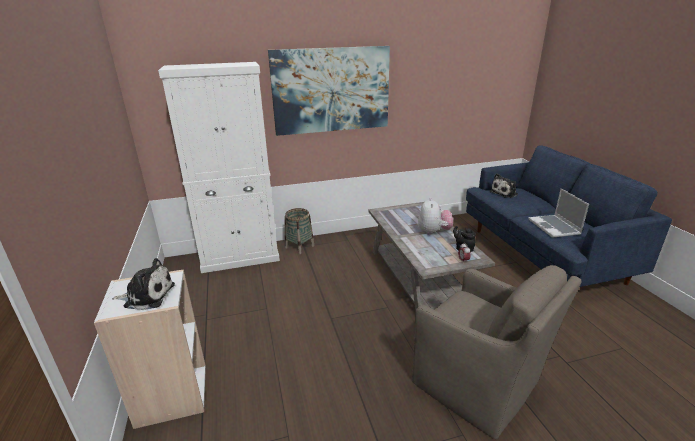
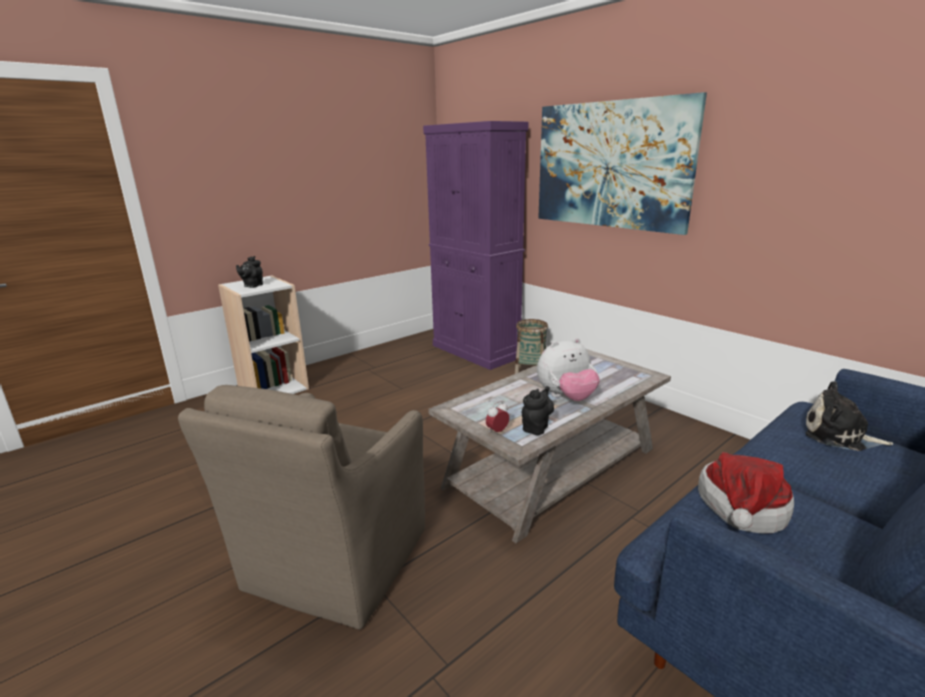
camera: 65 degrees right, 5 degrees down
plush toy [112,258,175,310] -> black teapot [236,256,263,288]
white cabinet [158,62,280,273] -> purple cabinet [423,121,529,370]
laptop [528,188,589,238] -> hat [698,452,794,534]

